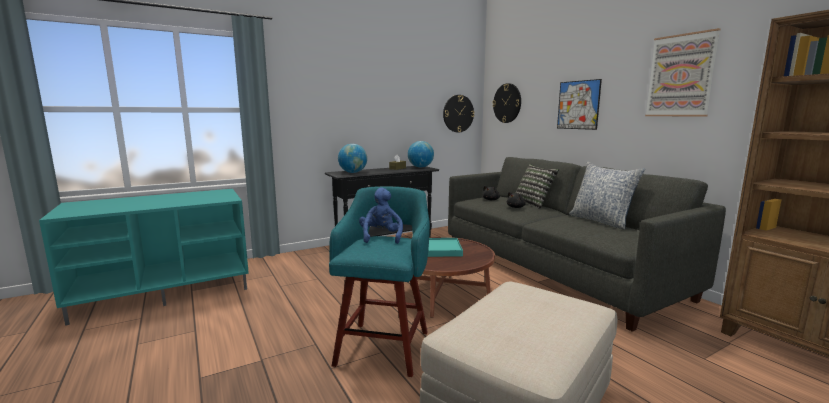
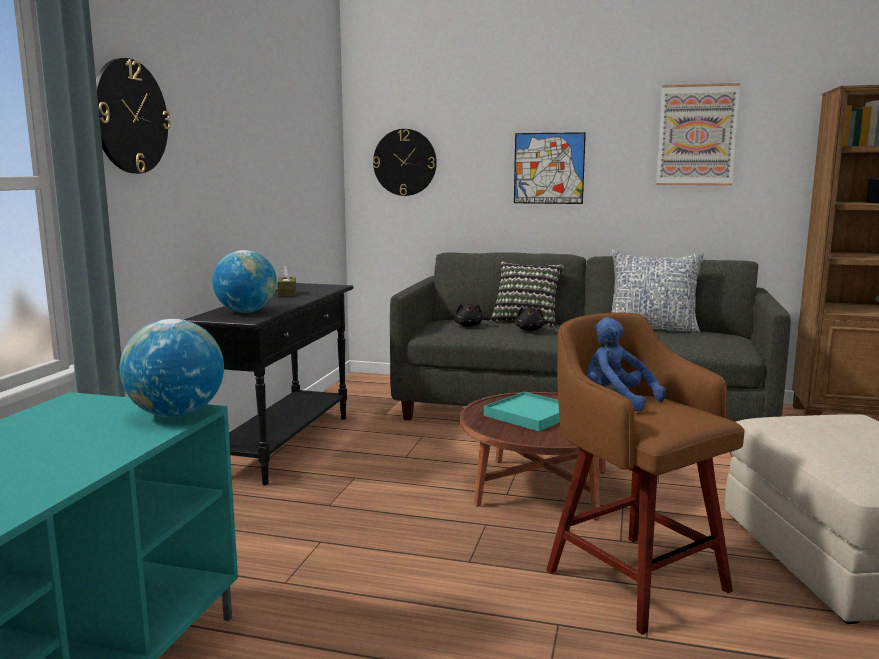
camera: 45 degrees left, 0 degrees up
turquoise stool [329,186,430,377] -> brown stool [546,312,745,635]
globe [408,141,434,168] -> globe moved to [120,319,224,417]
wall clock [443,95,474,132] -> wall clock moved to [96,58,171,174]

